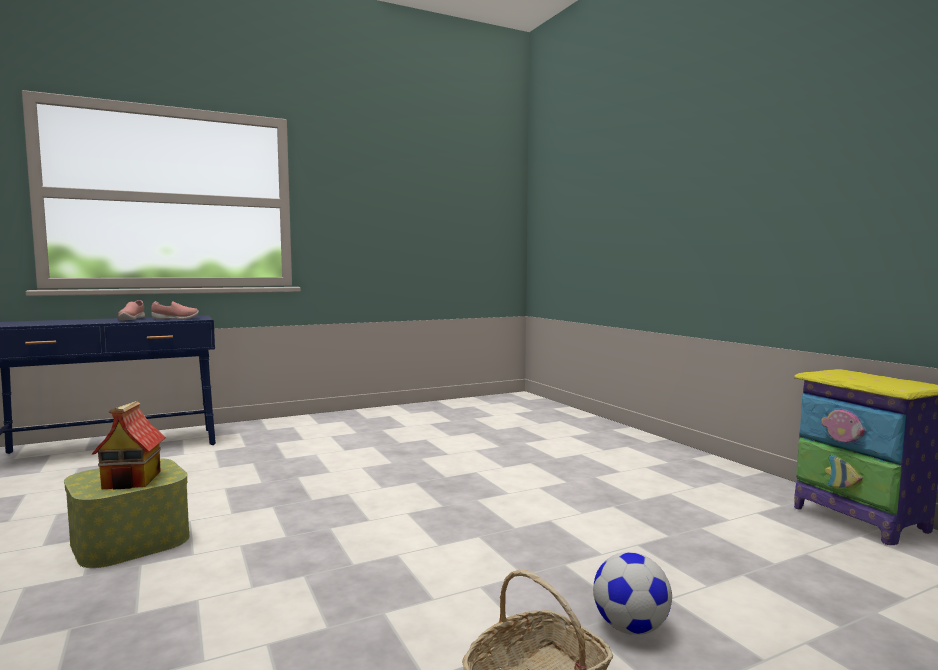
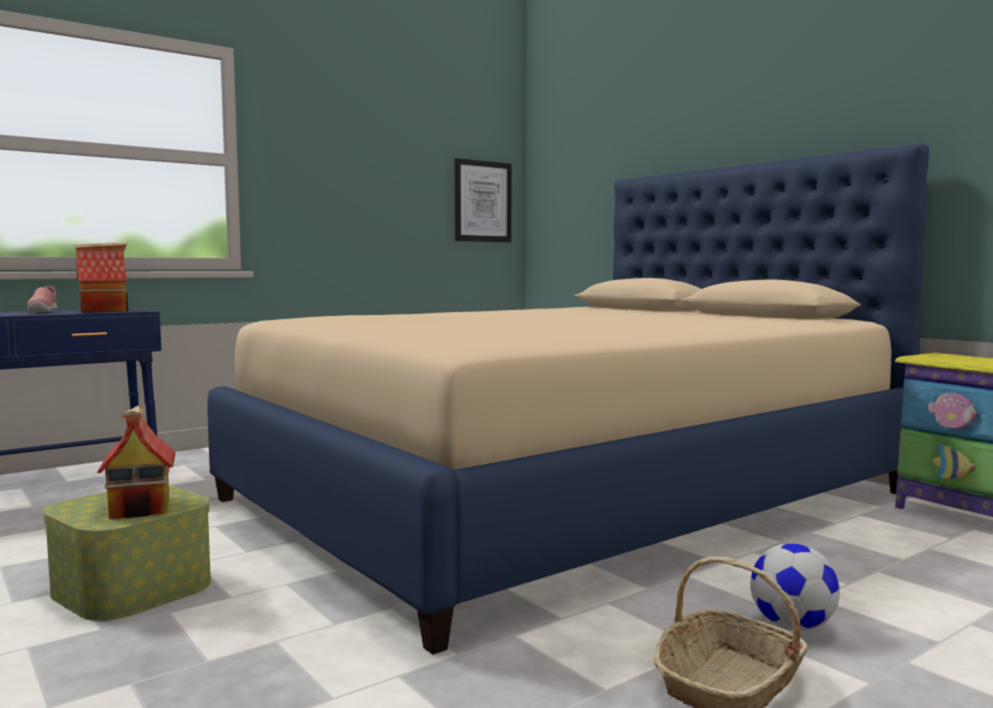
camera: 10 degrees left, 0 degrees up
pink shoe [151,301,199,320] -> toy house [73,241,128,313]
none -> beige bed [207,143,929,655]
none -> picture [455,158,511,242]

